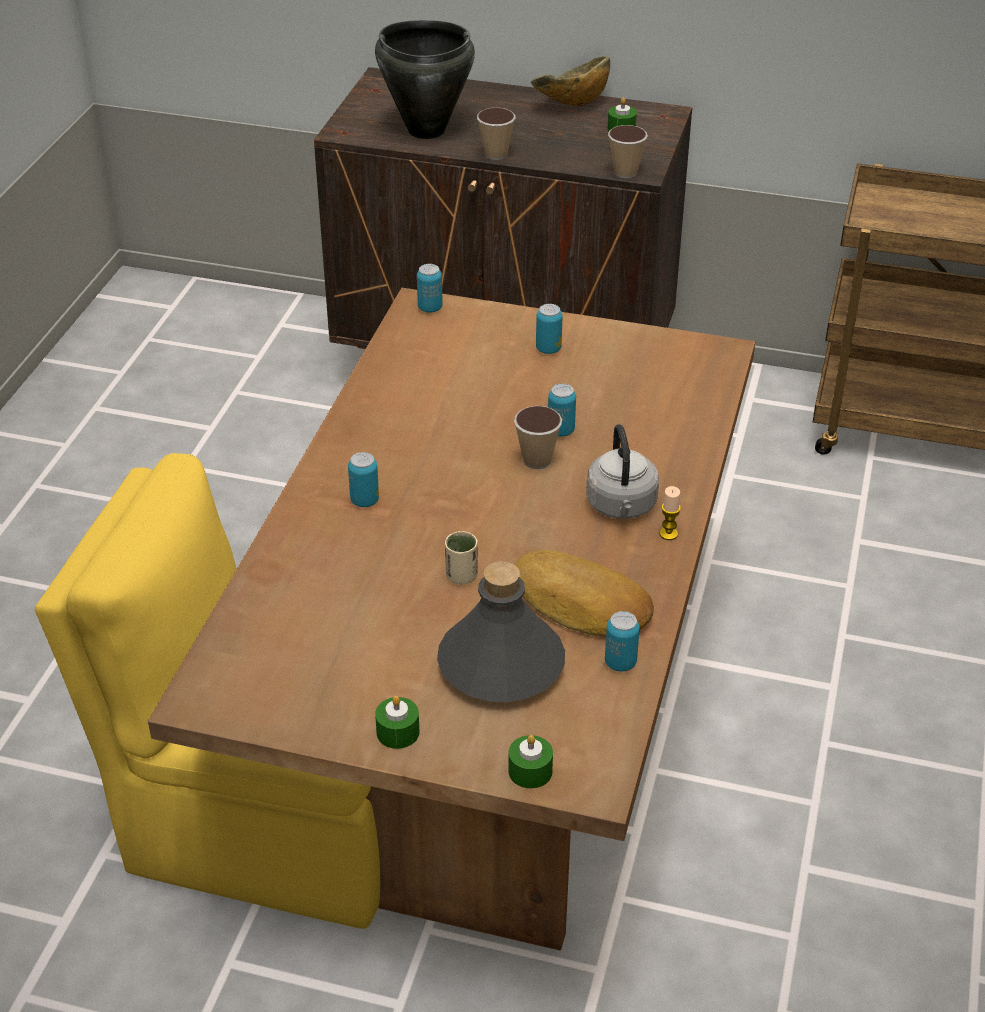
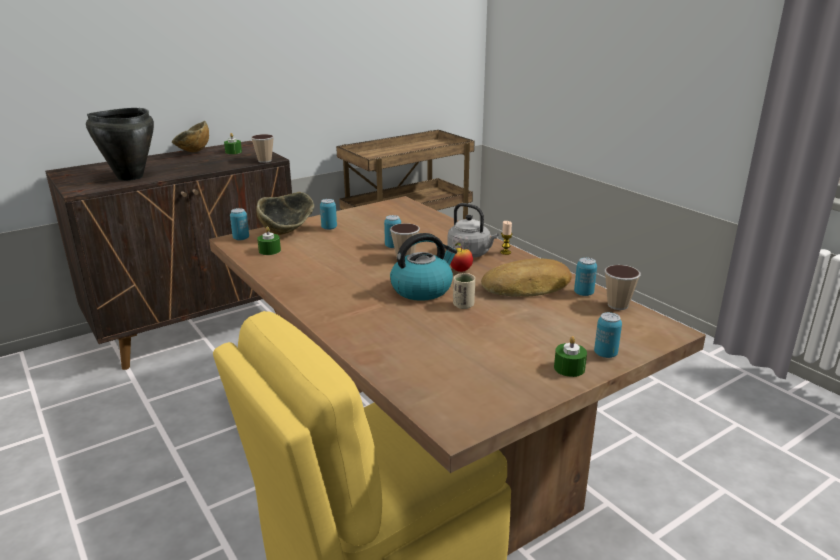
camera: 50 degrees left, 15 degrees down
can [348,452,379,507] -> can moved to [594,312,622,358]
grey bottle [437,561,565,702] -> none
cup [477,108,515,160] -> cup moved to [605,265,640,310]
green candle [508,735,553,789] -> green candle moved to [257,226,281,255]
none -> bowl [256,192,314,235]
none -> kettle [390,233,458,301]
none -> apple [450,243,473,272]

